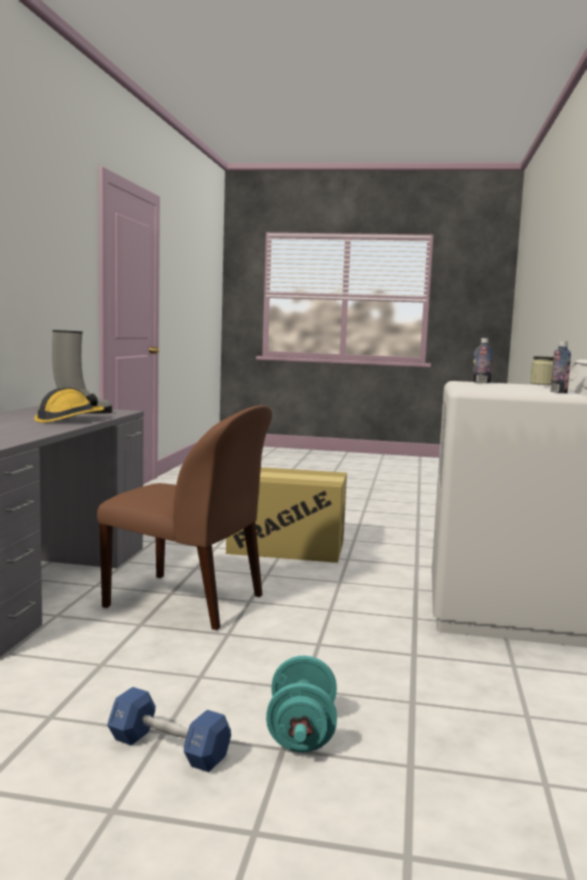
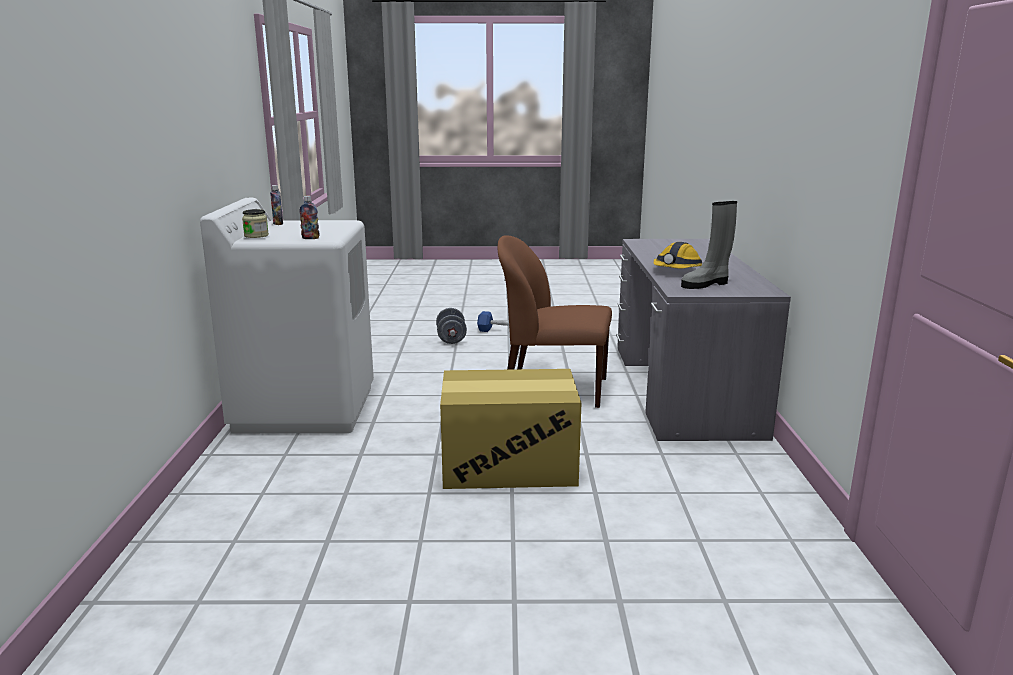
camera: 170 degrees right, 10 degrees up
turquoise dumbbell [266,656,337,752] -> grey dumbbell [436,308,467,344]

